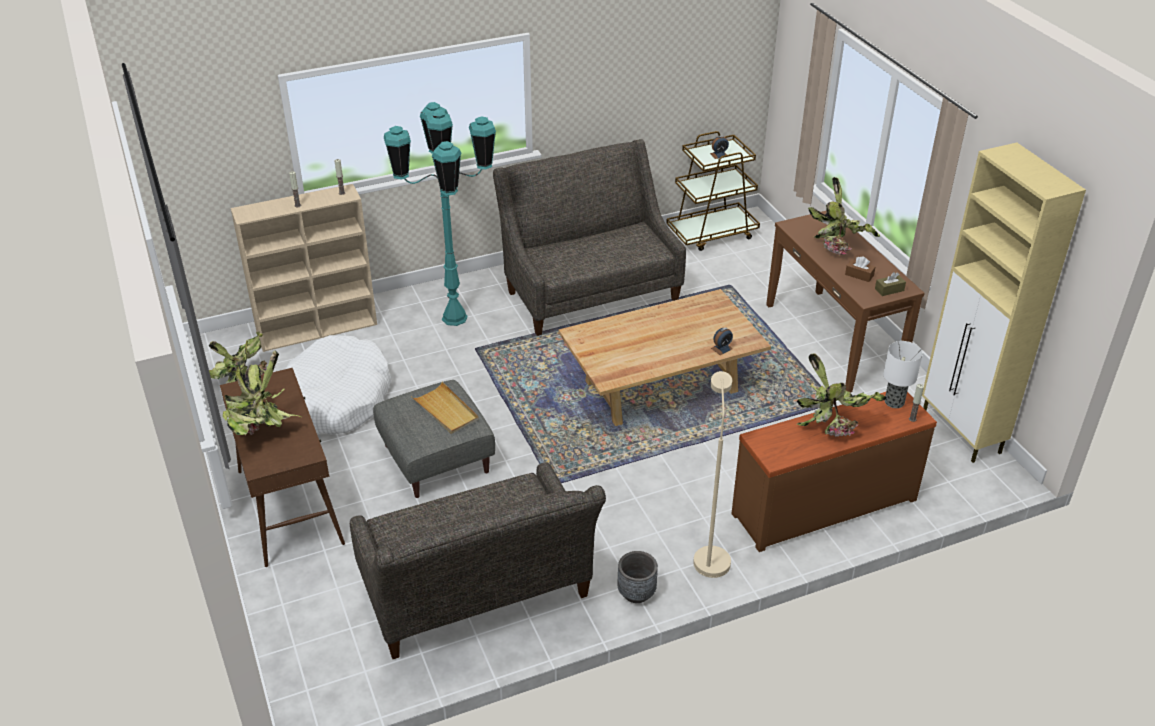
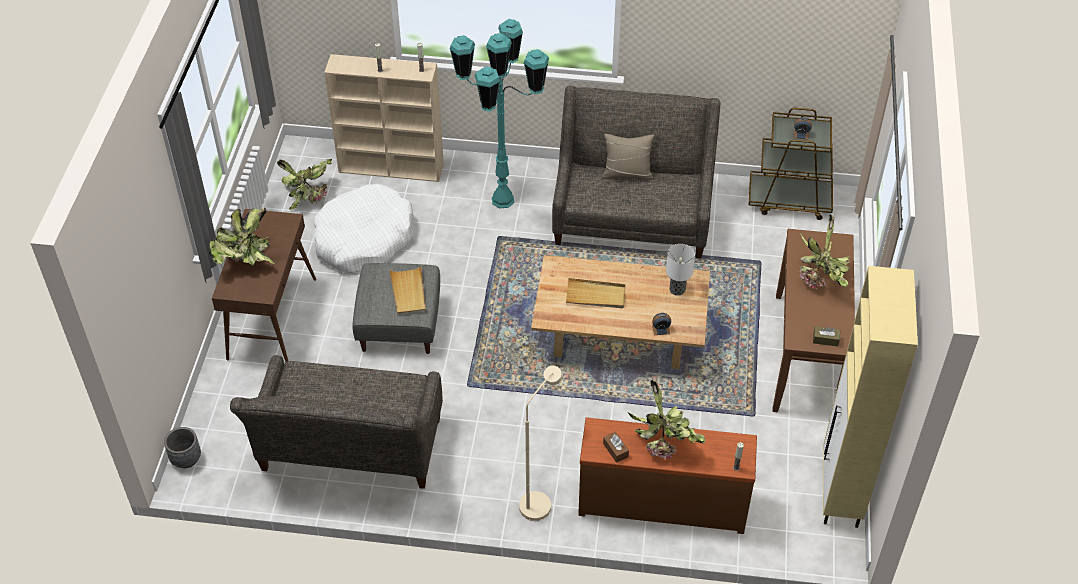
camera: 30 degrees right, 10 degrees up
grey planter [617,551,658,603] -> grey planter moved to [164,427,201,468]
brown tissue box [845,256,875,282] -> brown tissue box moved to [603,432,629,463]
table lamp [883,341,923,408] -> table lamp moved to [666,244,695,296]
none -> beige tray [566,278,626,308]
none -> beige pillow [602,134,654,179]

